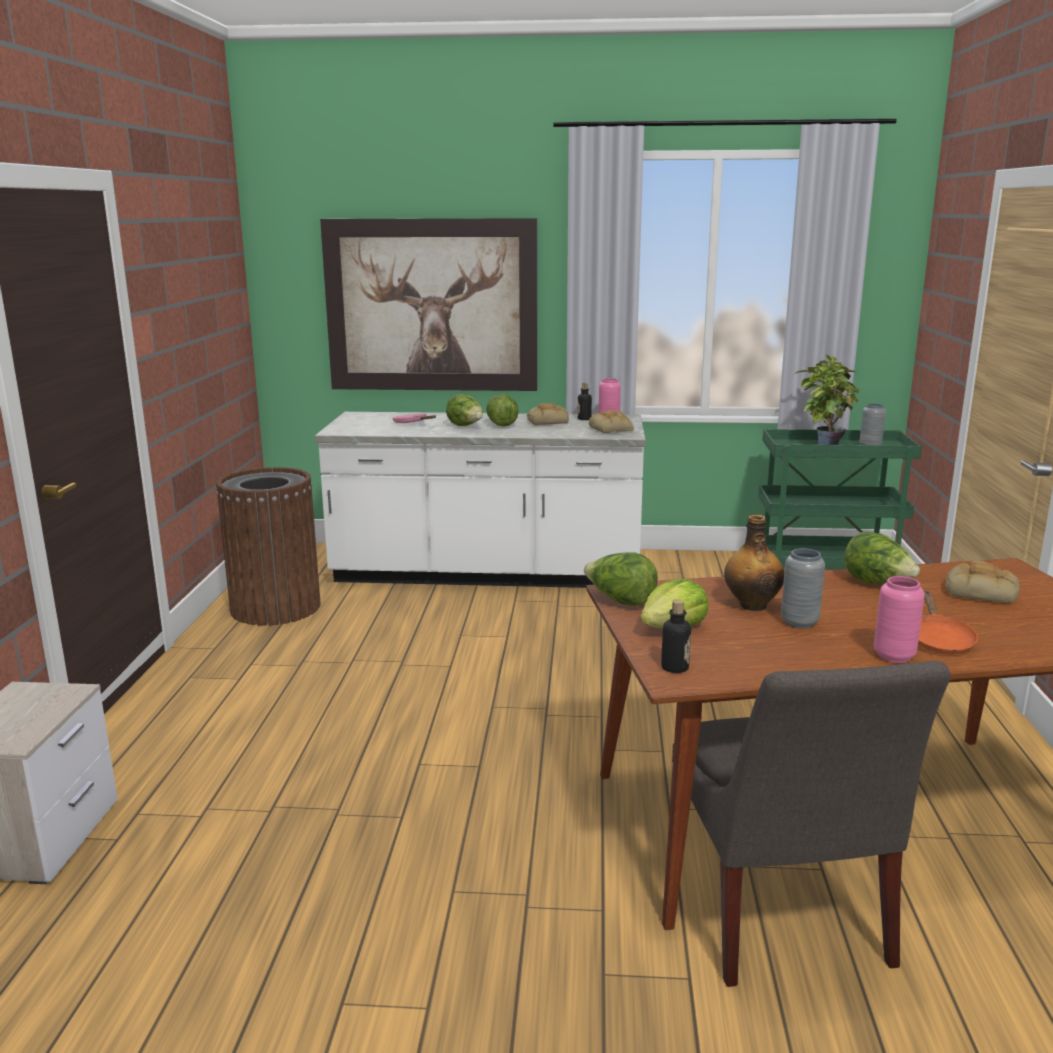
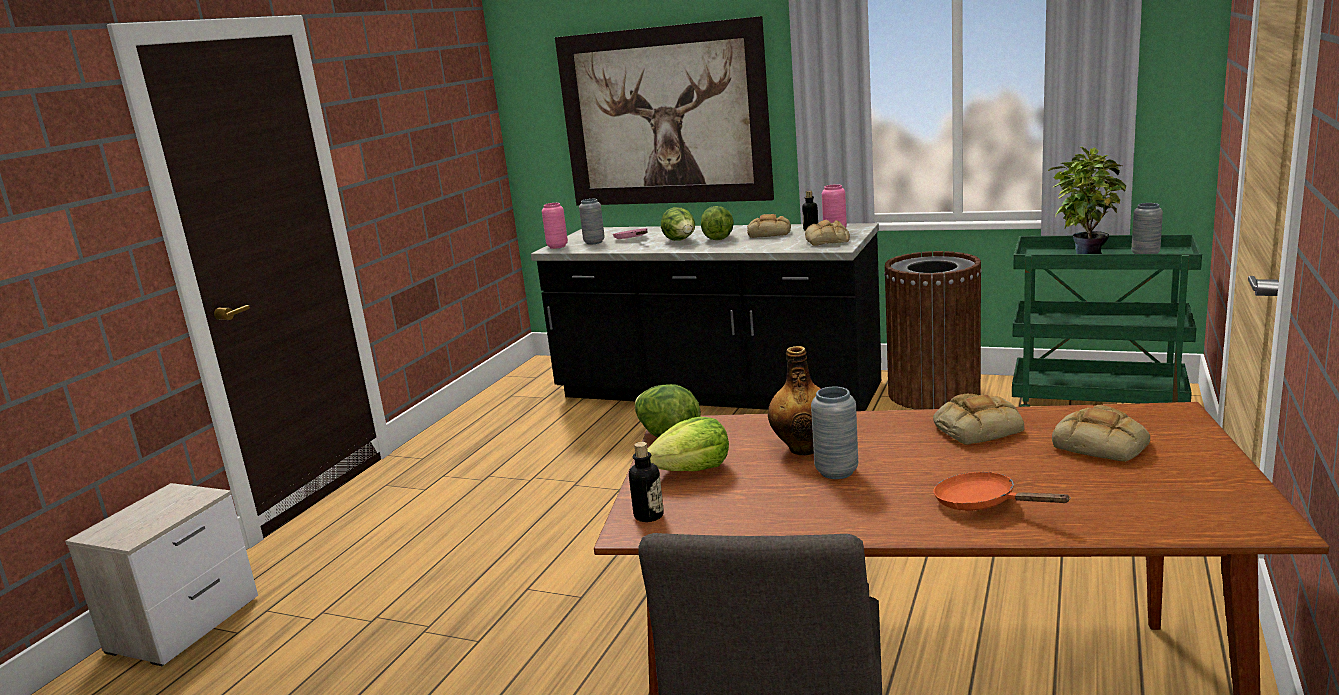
camera: 20 degrees right, 0 degrees up
brown trash can [216,467,320,626] -> brown trash can moved to [884,251,982,410]
white counter [314,412,646,588] -> black counter [531,223,881,411]
lettuce [844,532,920,584] -> bread [933,394,1024,445]
pink vase [874,576,925,663] -> pink vase moved to [542,203,568,249]
orange frying pan [918,591,978,655] -> orange frying pan turned 105 degrees clockwise [933,472,1071,511]
none -> grey vase [579,199,605,245]

